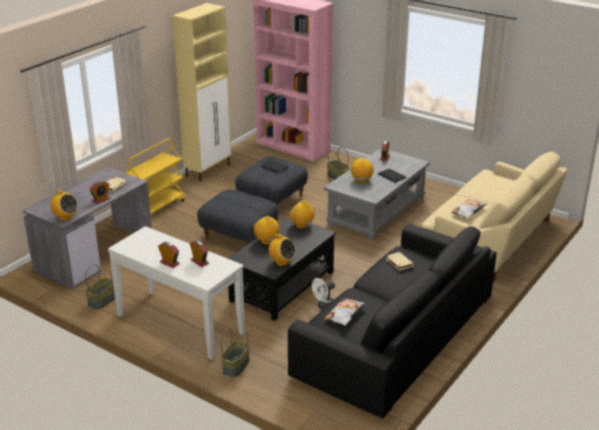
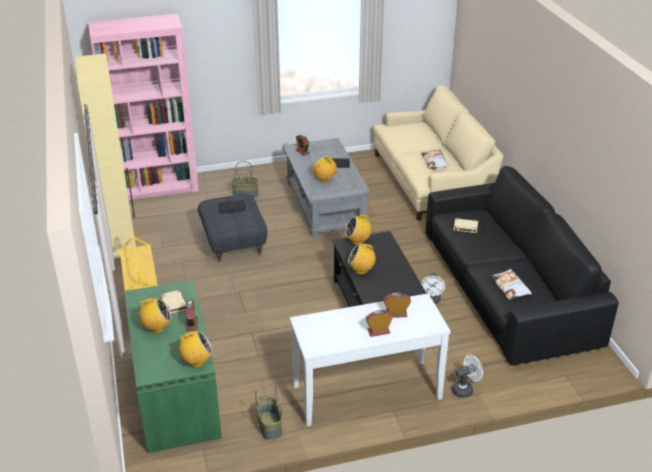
camera: 50 degrees left, 5 degrees up
grey desk [22,167,152,289] -> green desk [124,280,222,453]
grey ottoman [197,189,279,245] -> none
basket [221,328,250,378] -> white fan [452,355,483,398]
radio [268,234,296,266] -> radio moved to [136,298,171,333]

